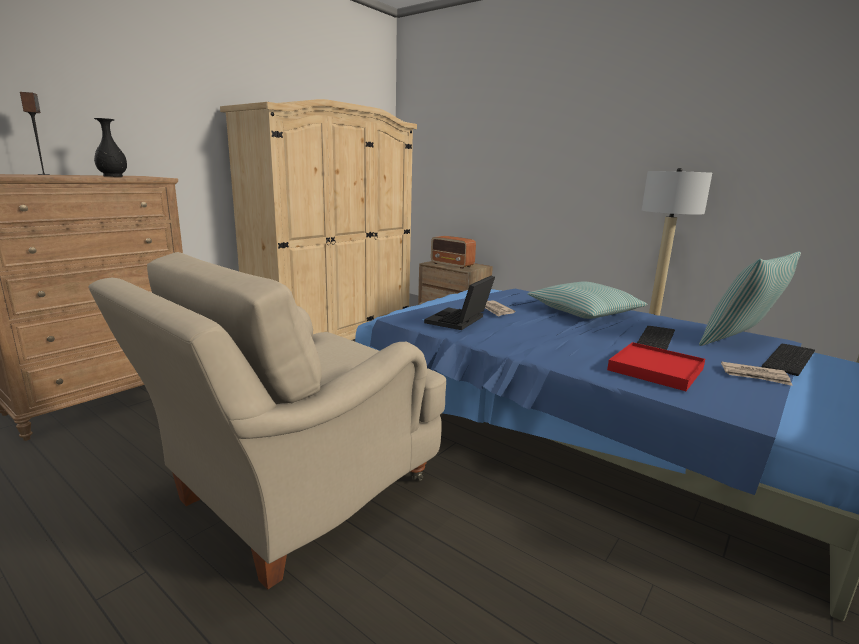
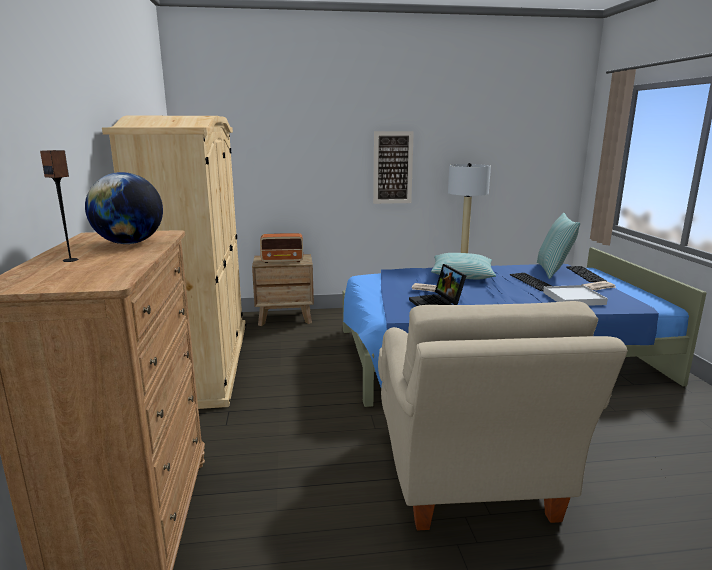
camera: 45 degrees left, 0 degrees up
black vase [94,118,127,177] -> globe [85,172,163,244]
red tray [607,342,705,391] -> white tray [543,285,608,306]
none -> picture [373,131,414,204]

